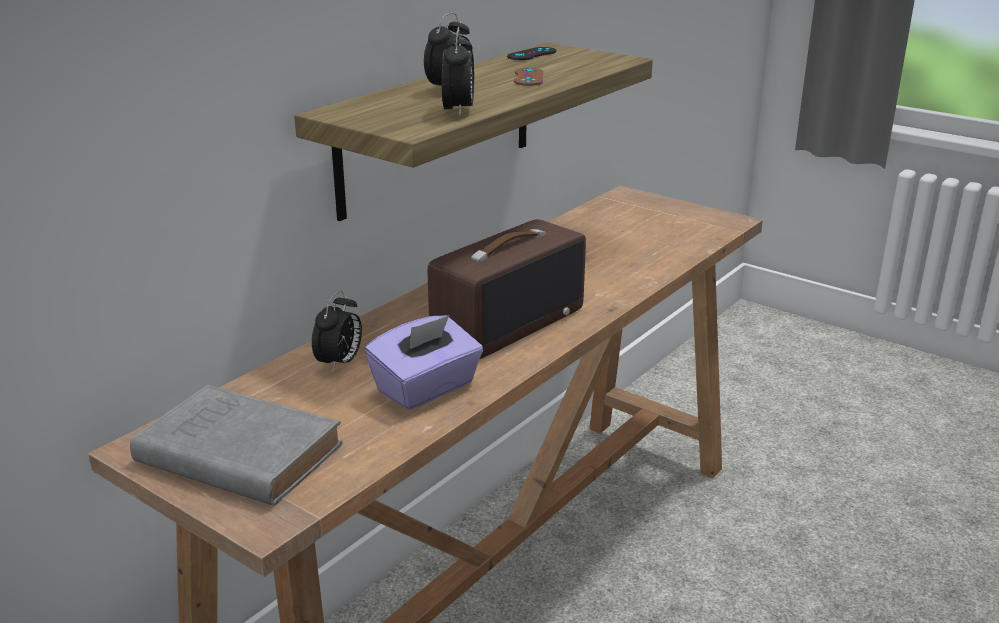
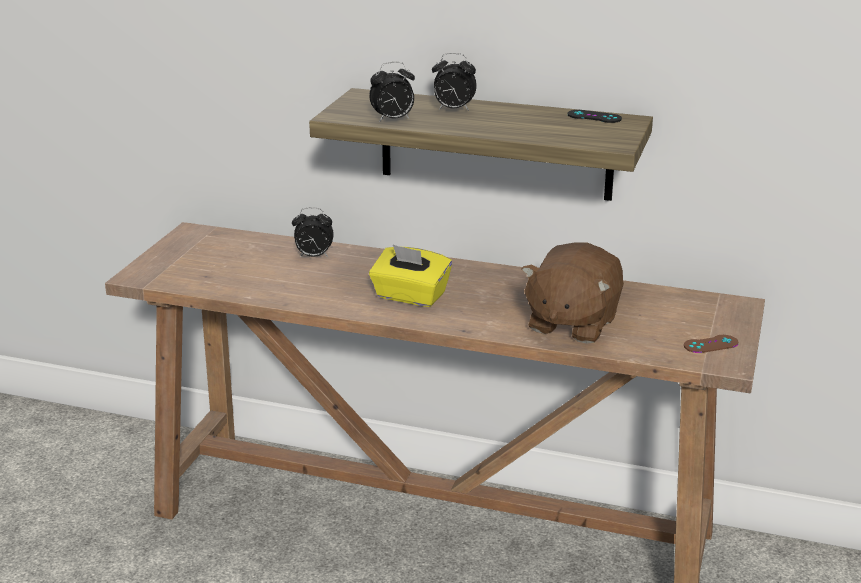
camera: 70 degrees right, 0 degrees up
grey book [130,385,343,506] -> none
purple tissue box [365,315,483,410] -> none
radio [428,219,586,359] -> yellow tissue box [369,245,452,307]
brown game controller [514,68,543,86] -> brown game controller moved to [684,335,738,353]
none -> brown plush toy [521,242,624,344]

